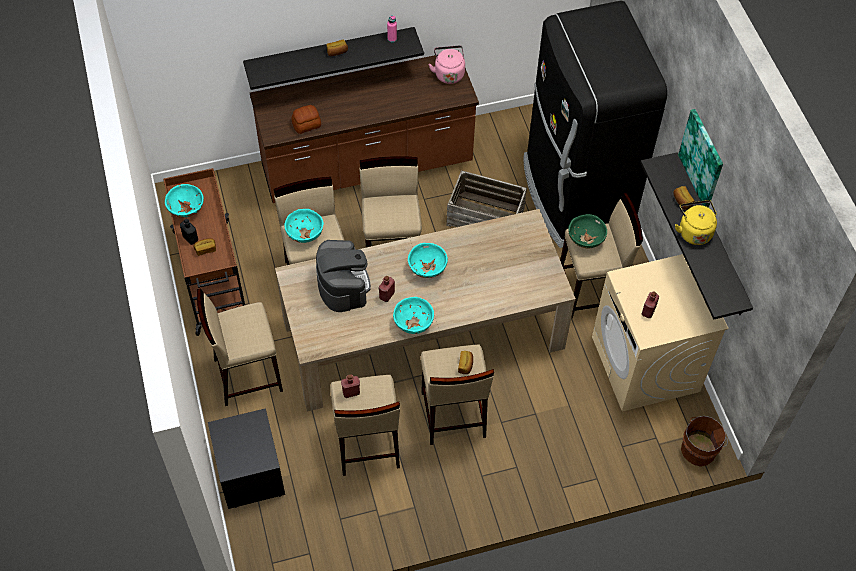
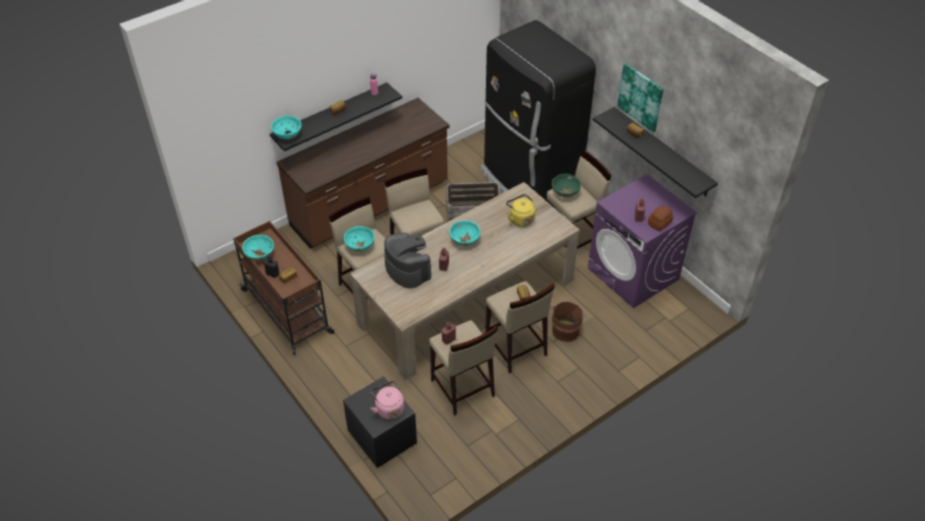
camera: 20 degrees left, 10 degrees down
beige stool [197,288,283,406] -> none
bread [292,105,321,134] -> bread moved to [648,206,673,231]
turquoise bowl [393,297,434,334] -> turquoise bowl moved to [271,115,301,139]
pink kettle [428,45,465,84] -> pink kettle moved to [370,381,404,420]
beige washing machine [592,254,729,411] -> purple washing machine [588,174,697,308]
yellow kettle [675,200,717,245] -> yellow kettle moved to [506,194,535,227]
brown bucket [681,416,728,467] -> brown bucket moved to [552,301,585,342]

